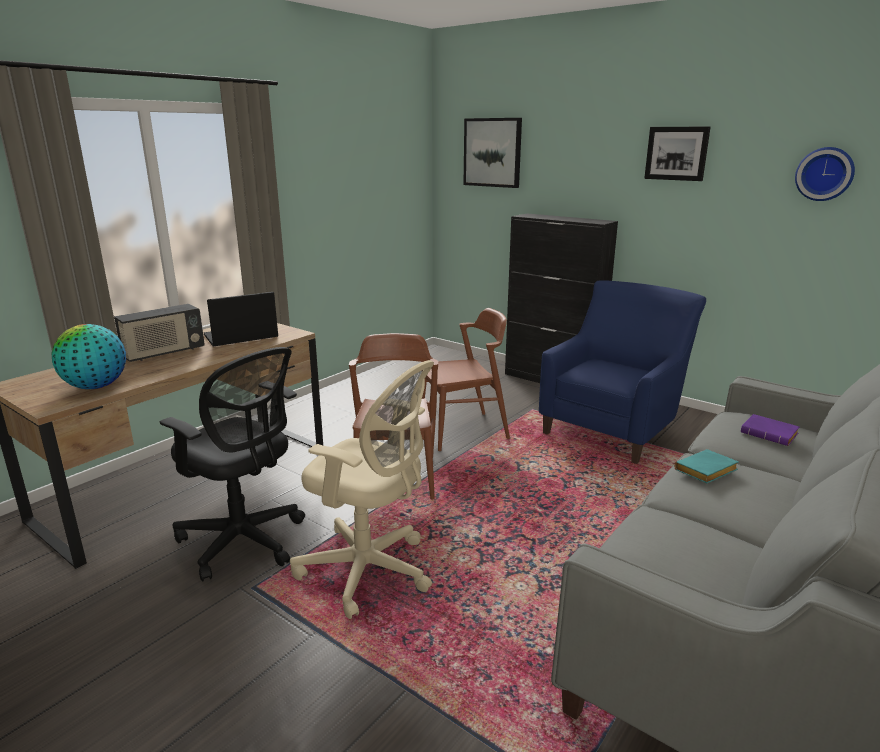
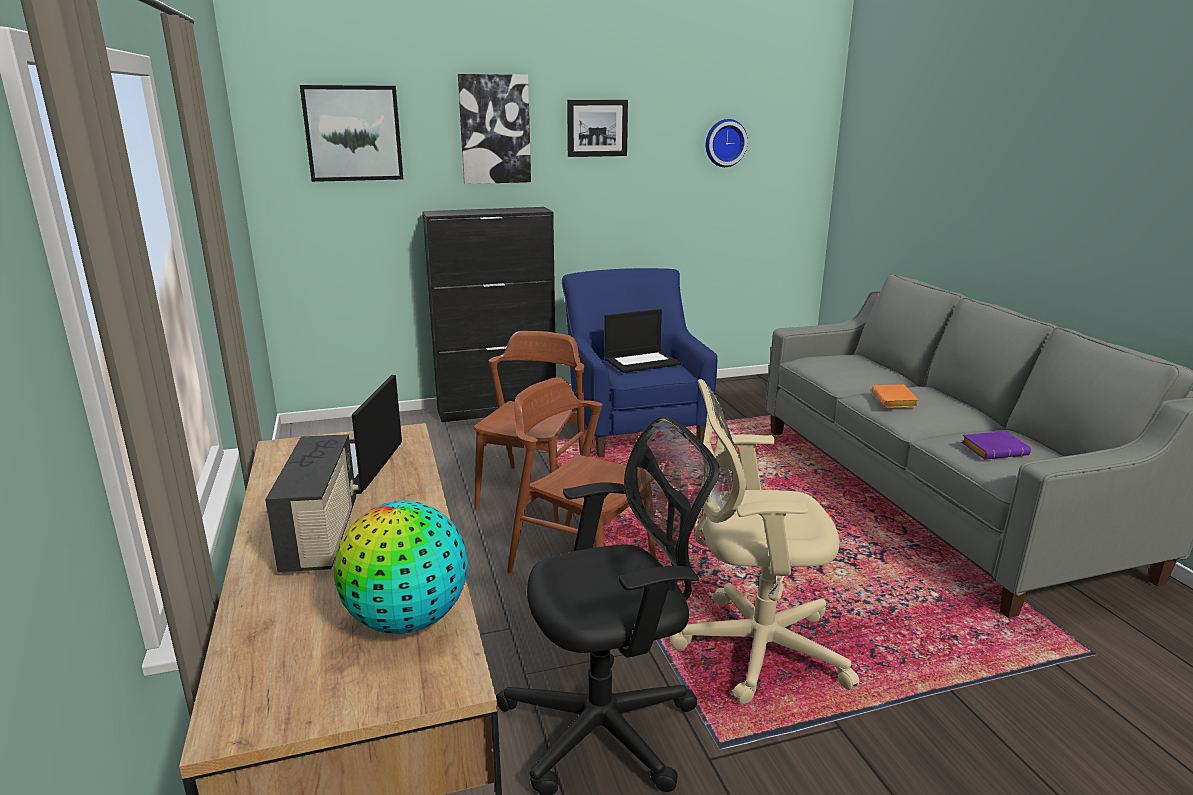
camera: 55 degrees left, 0 degrees up
beige office chair [290,360,434,619] -> beige office chair turned 150 degrees counterclockwise [670,379,860,704]
turquoise book [674,449,739,483] -> orange book [871,384,919,408]
purple book [741,414,800,446] -> purple book moved to [961,431,1031,459]
none -> picture [458,74,531,184]
none -> laptop [604,309,681,373]

